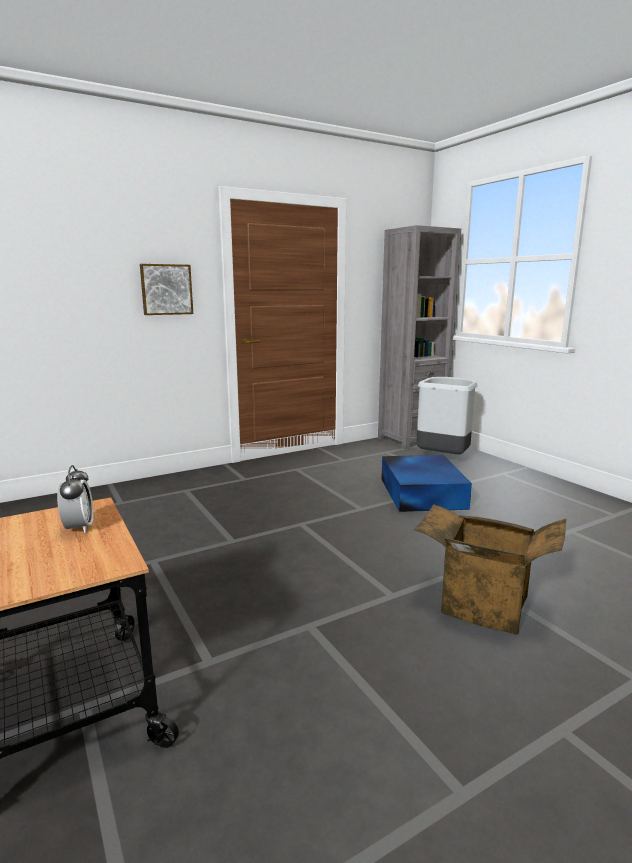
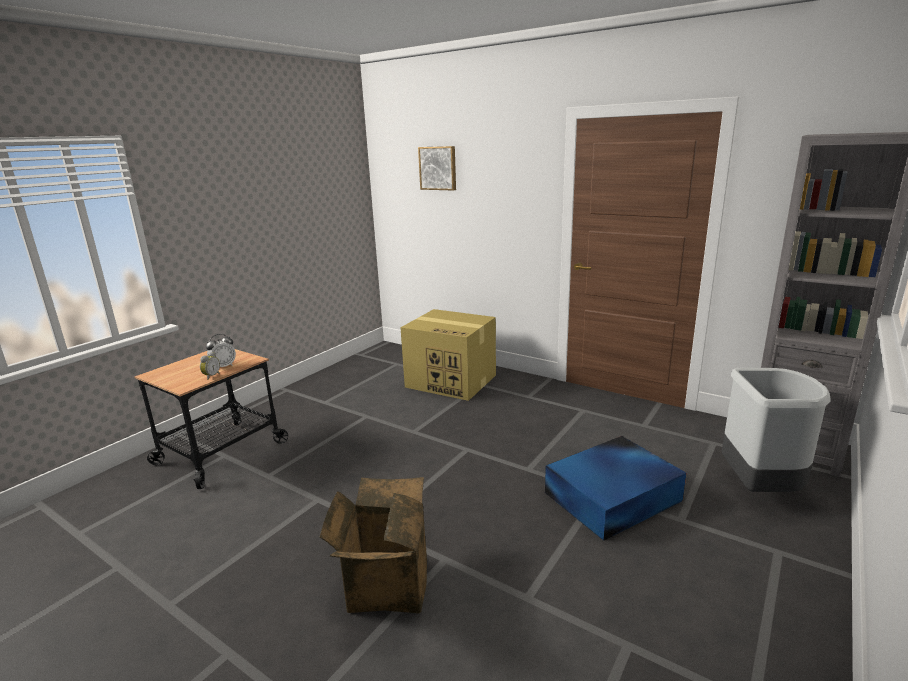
camera: 65 degrees right, 5 degrees up
picture [140,264,193,315] -> picture moved to [418,146,456,190]
none -> alarm clock [200,352,220,380]
none -> cardboard box [400,309,496,401]

